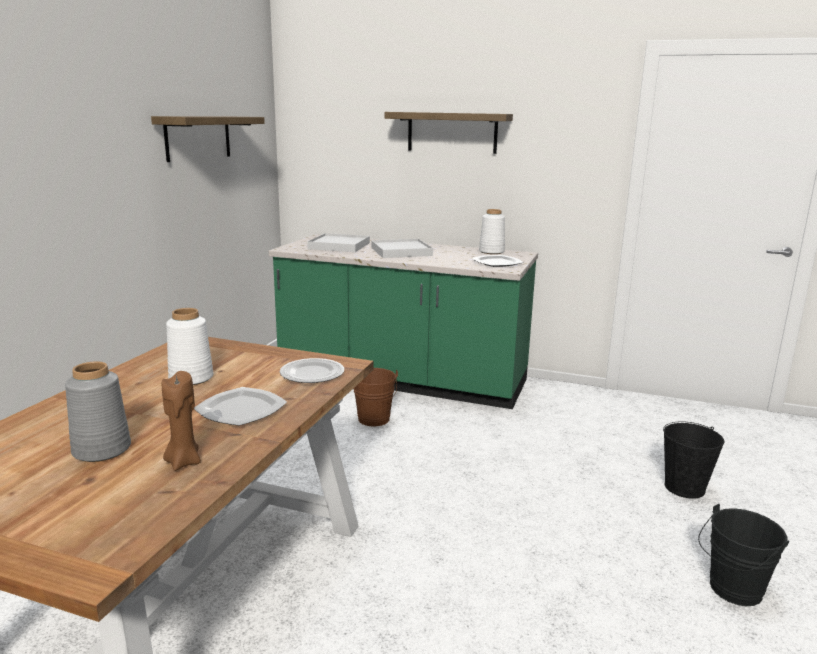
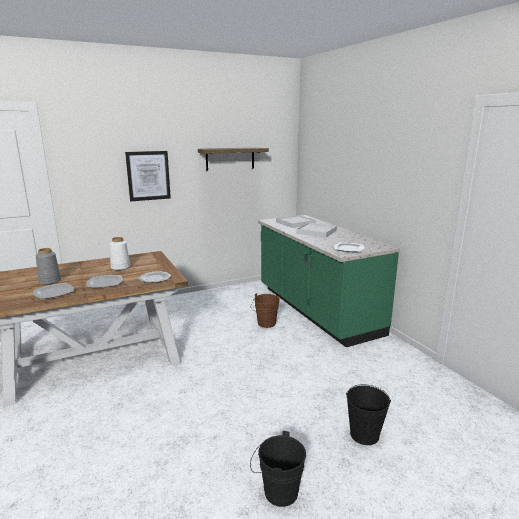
camera: 45 degrees right, 0 degrees up
brown candle [162,371,201,471] -> plate [33,283,74,299]
shelf [384,112,513,154] -> none
white vase [479,209,505,254] -> none
none -> picture [125,151,171,201]

